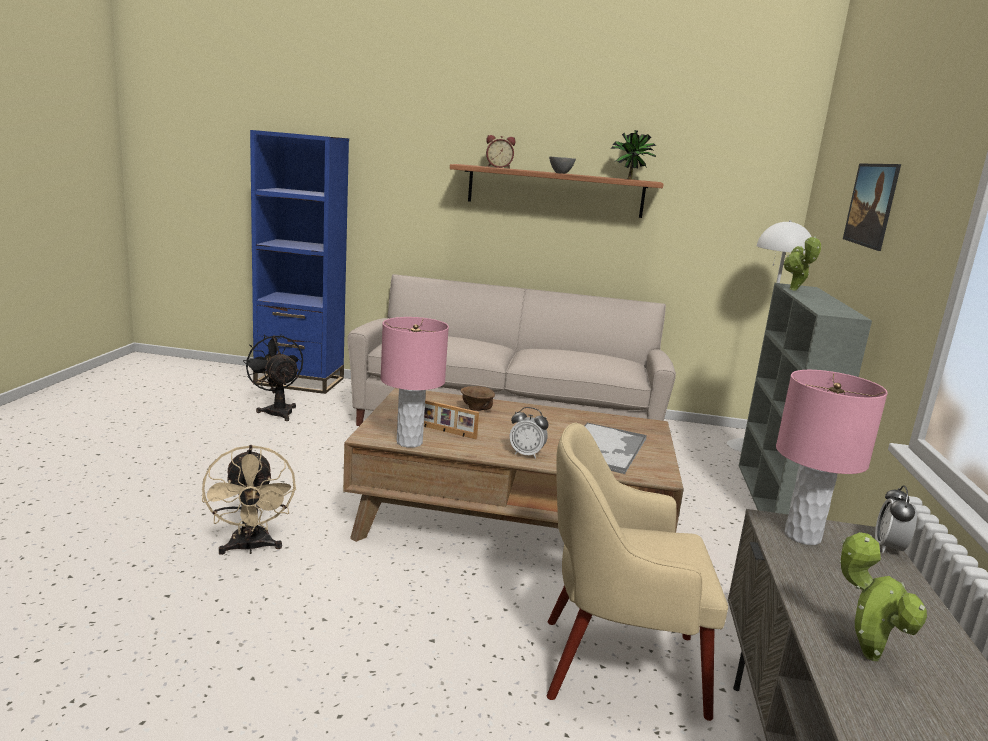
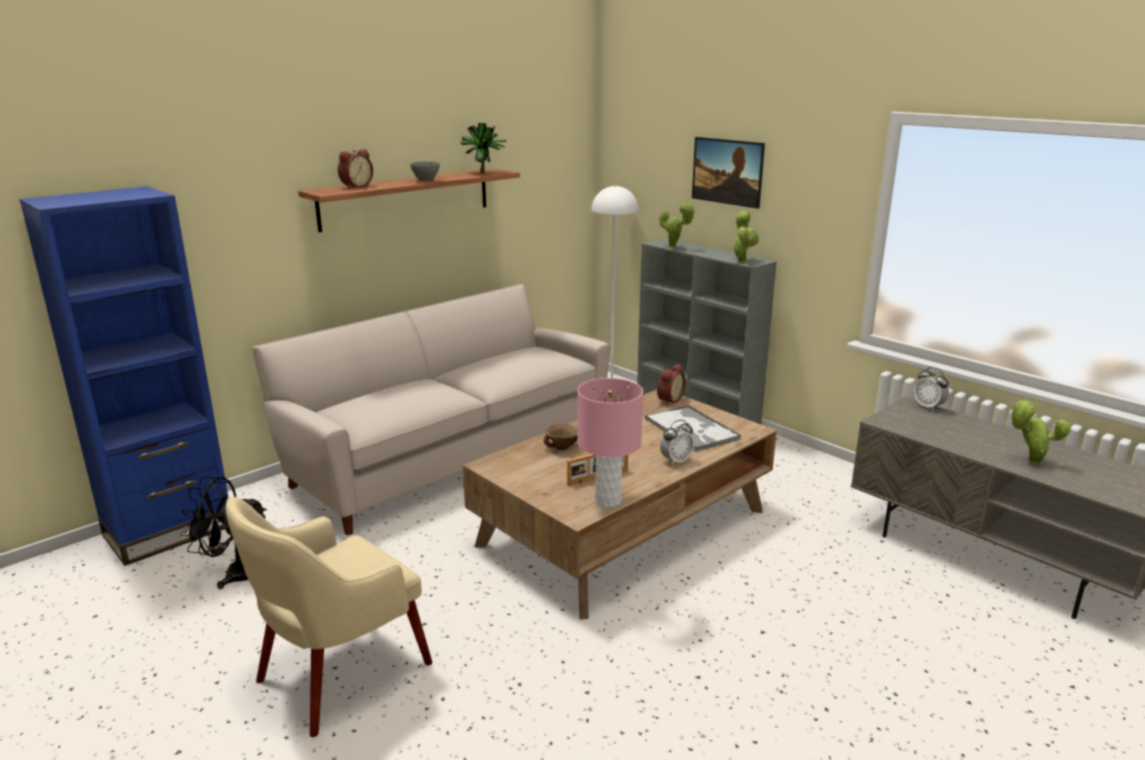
camera: 50 degrees left, 5 degrees up
beige fan [202,445,296,555] -> none
beige armchair [547,423,728,721] -> beige armchair moved to [225,497,432,737]
pink table lamp [776,370,888,545] -> none
none -> alarm clock [657,364,686,405]
none -> potted plant [732,210,759,263]

